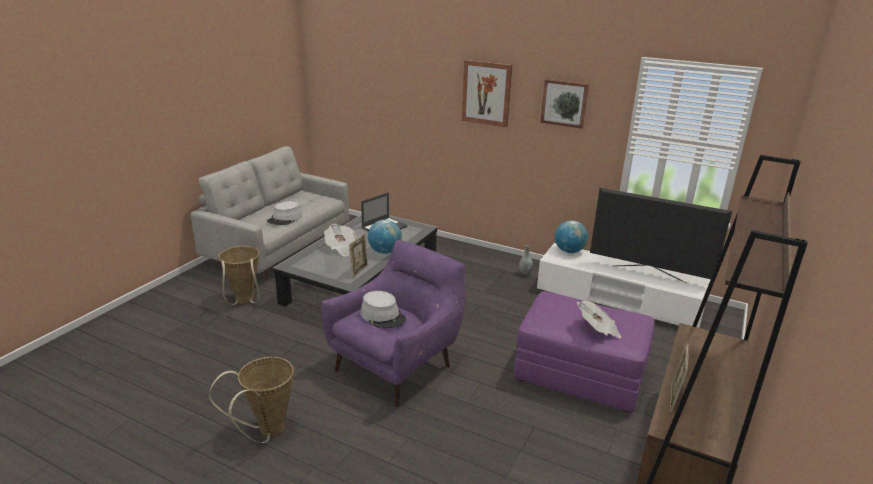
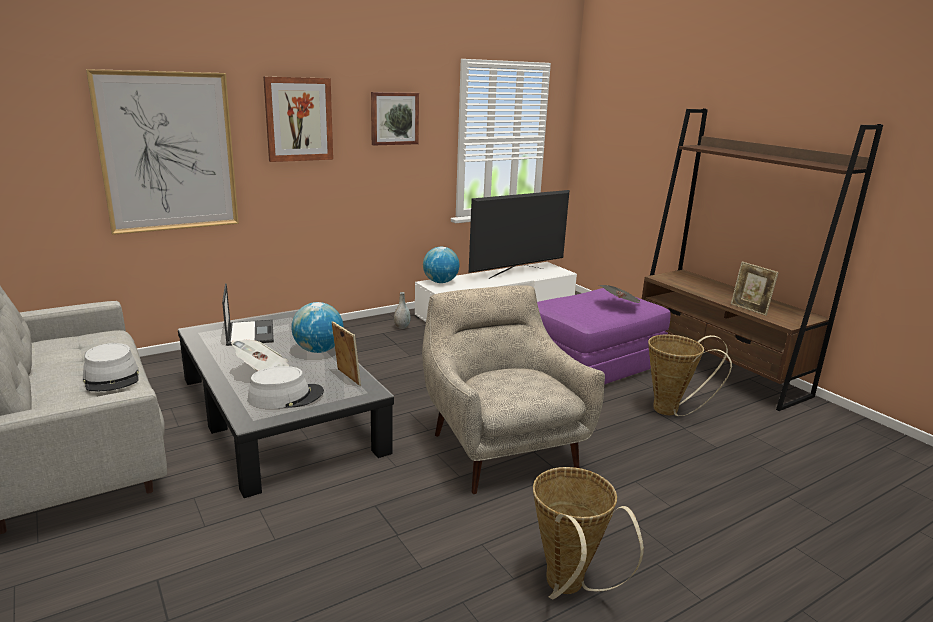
camera: 60 degrees left, 5 degrees down
basket [219,246,260,305] -> basket moved to [648,335,732,416]
purple armchair [321,240,465,407] -> beige armchair [422,285,605,494]
grey hat [361,291,406,328] -> grey hat moved to [248,366,324,409]
none -> picture [86,69,239,235]

